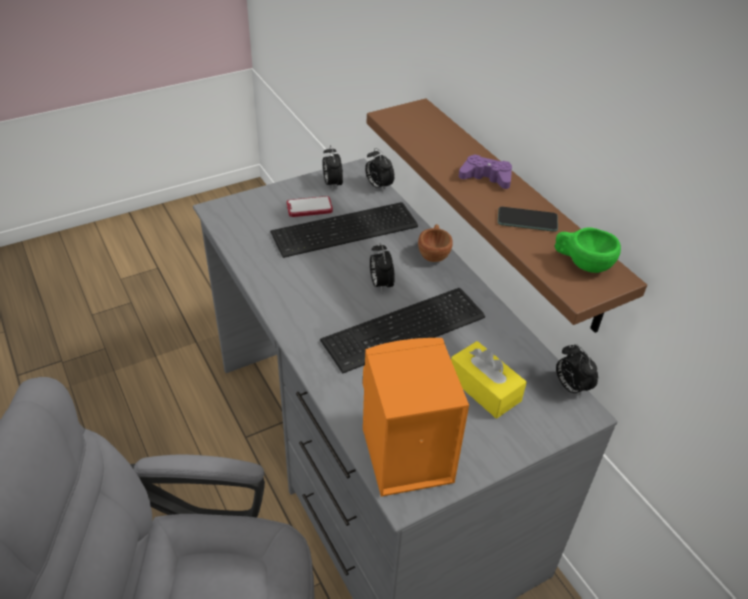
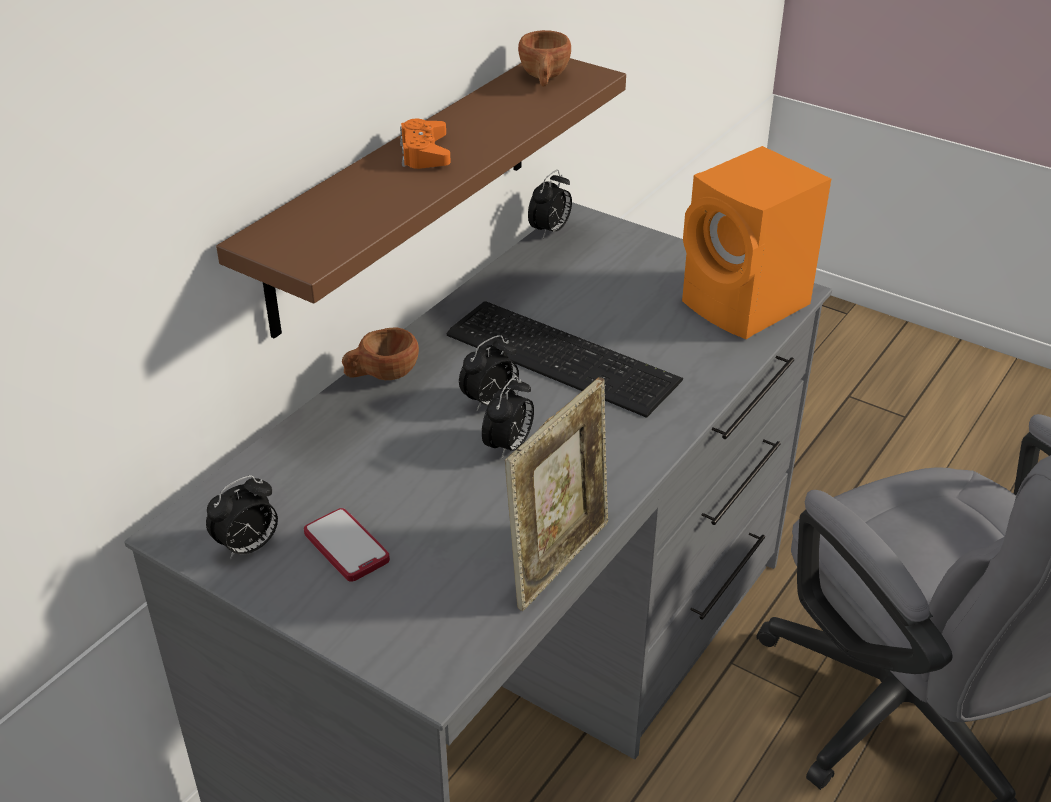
camera: 115 degrees left, 5 degrees down
keyboard [270,202,418,258] -> none
alarm clock [365,148,395,191] -> alarm clock moved to [482,376,534,459]
yellow tissue box [451,341,527,419] -> none
purple game controller [459,154,512,189] -> orange game controller [400,119,451,169]
phone [498,207,558,232] -> none
green cup [555,227,621,273] -> brown cup [518,30,571,87]
none -> picture frame [505,377,609,611]

